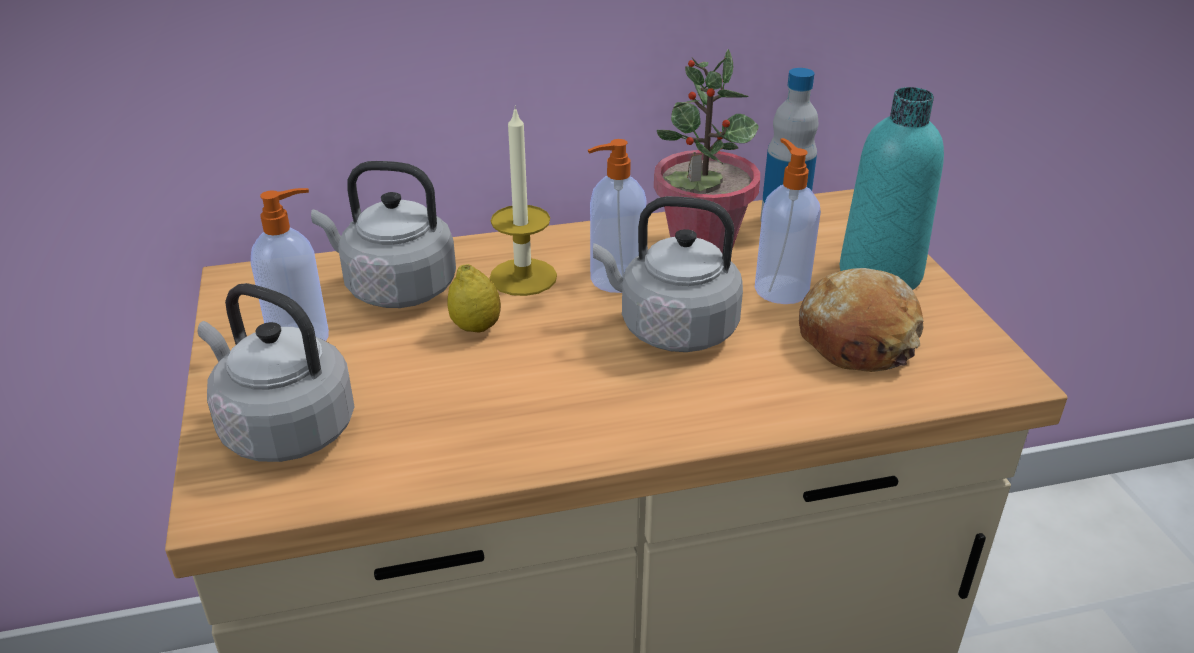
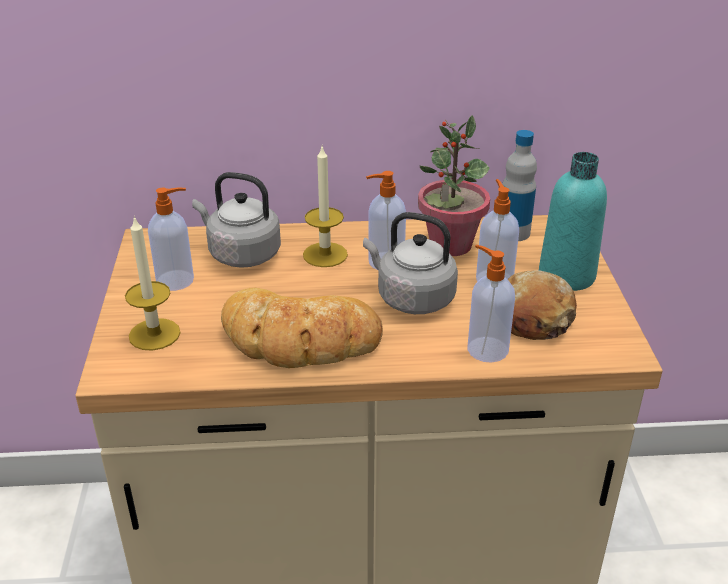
camera: 10 degrees right, 0 degrees up
grey kettle [198,283,354,462] -> candle [125,216,180,351]
lemon [447,264,501,332] -> none
none -> bread [221,288,383,368]
none -> soap dispenser [467,245,515,363]

